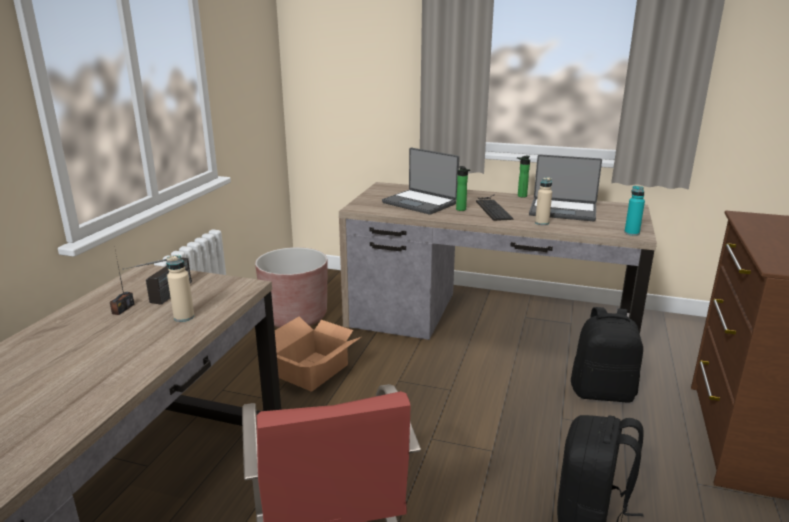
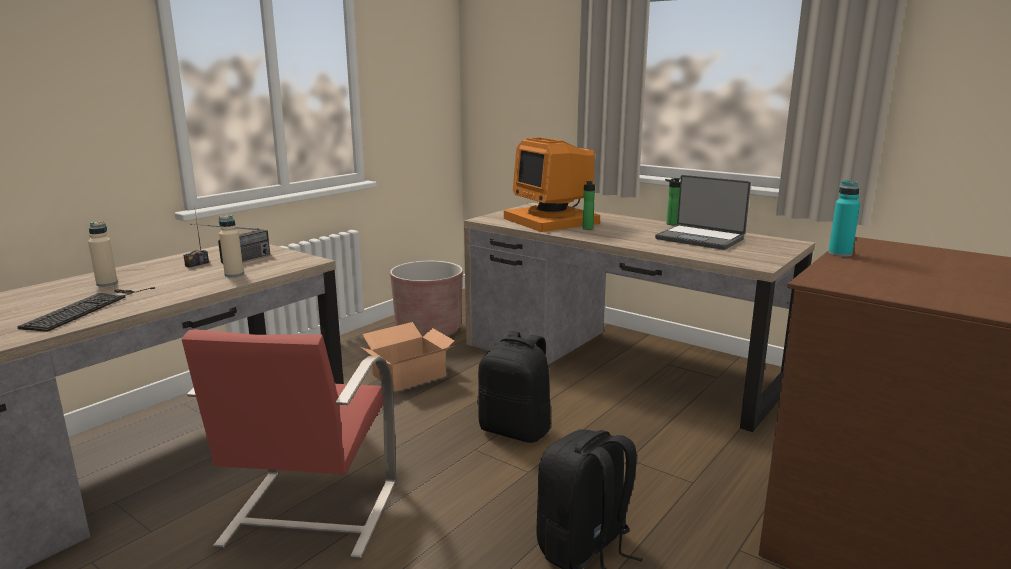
camera: 20 degrees right, 5 degrees down
laptop [382,148,459,215] -> monitor [504,137,600,232]
keyboard [476,195,514,221] -> keyboard moved to [17,287,155,332]
beige bottle [535,177,552,225] -> beige bottle moved to [88,221,118,287]
black backpack [571,307,643,403] -> black backpack moved to [477,331,551,443]
turquoise bottle [624,186,645,236] -> turquoise bottle moved to [828,180,860,257]

